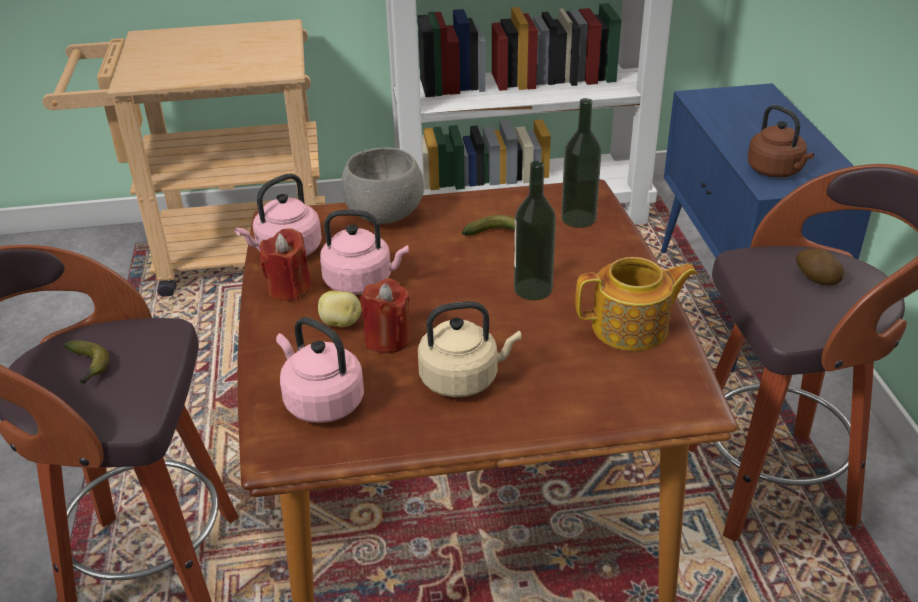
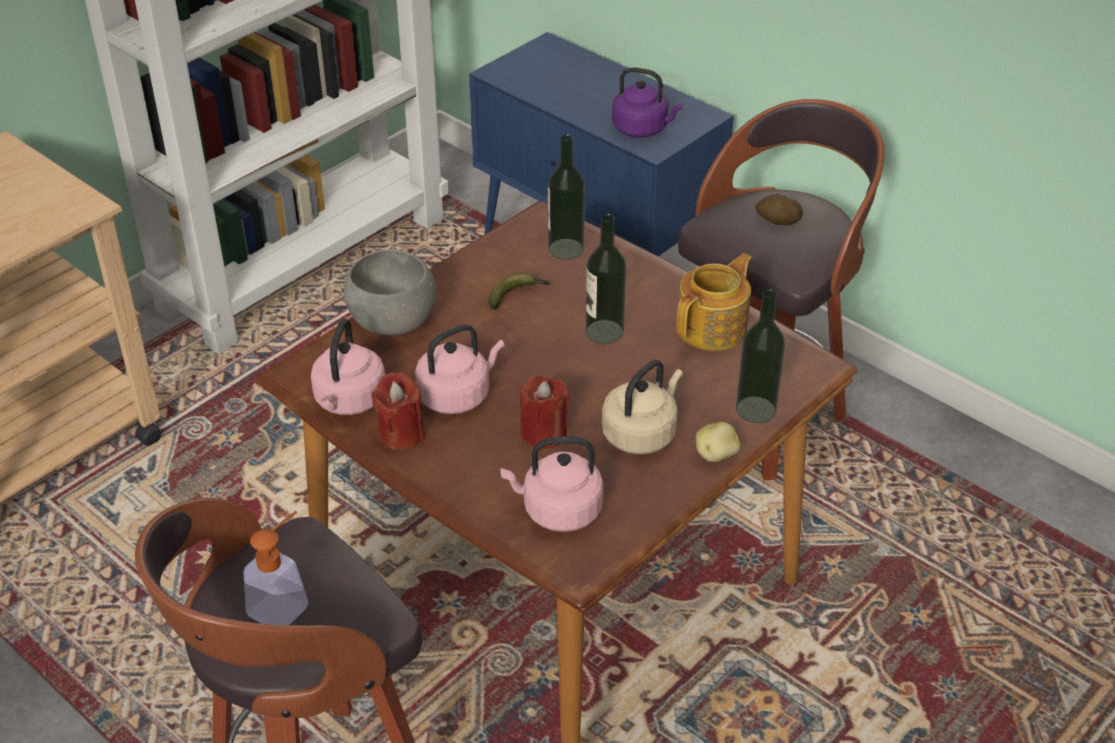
camera: 40 degrees left, 5 degrees up
banana [64,340,109,385] -> soap dispenser [243,511,309,625]
potato [318,291,361,327] -> potato moved to [695,422,740,462]
brown kettle [747,105,814,178] -> purple kettle [612,67,683,138]
none -> bottle [736,289,785,423]

